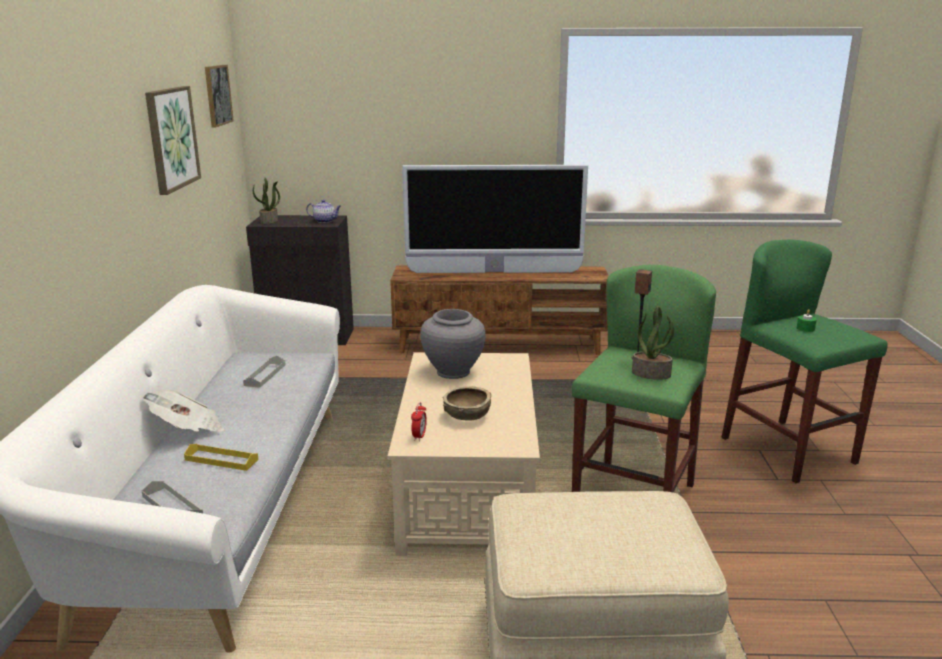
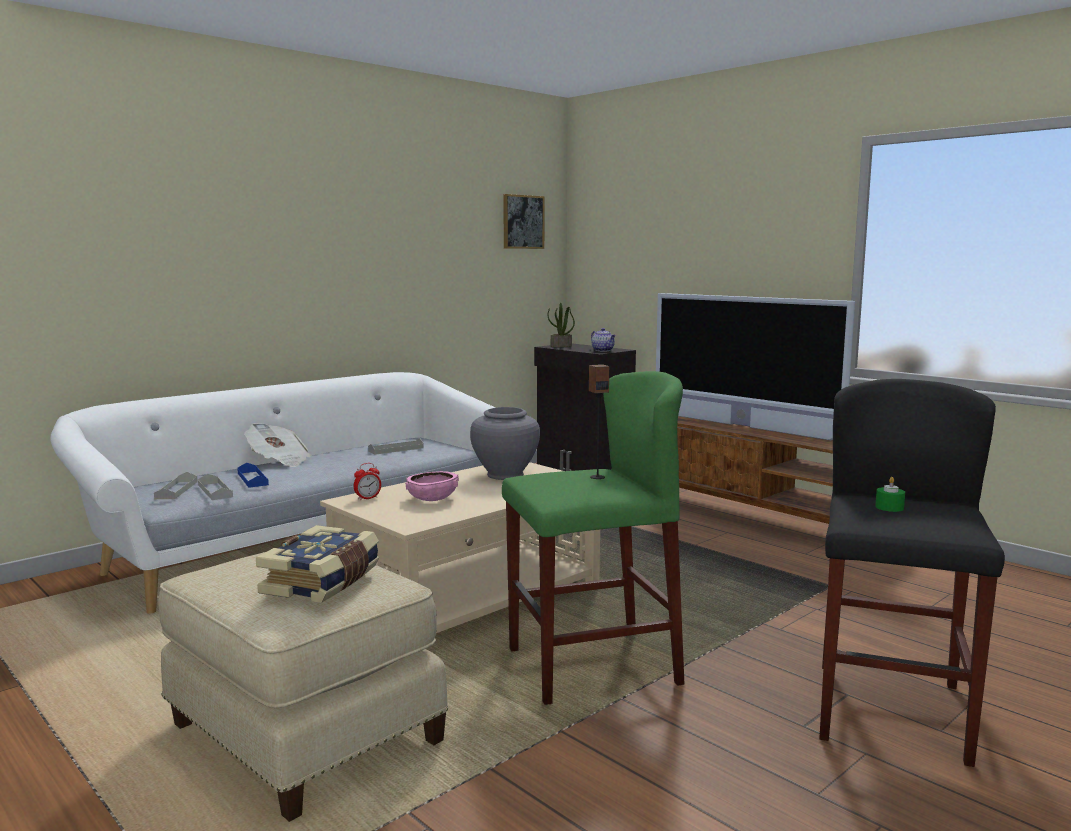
camera: 45 degrees right, 10 degrees down
picture [145,86,201,195] -> none
yellow tray [184,444,258,471] -> blue tray [237,463,269,488]
brown bowl [442,387,491,421] -> pink bowl [405,471,459,501]
potted plant [632,307,674,380] -> none
green stool [721,239,888,483] -> black stool [819,379,1005,767]
none -> grey tray [198,474,233,500]
none -> book [256,525,379,603]

